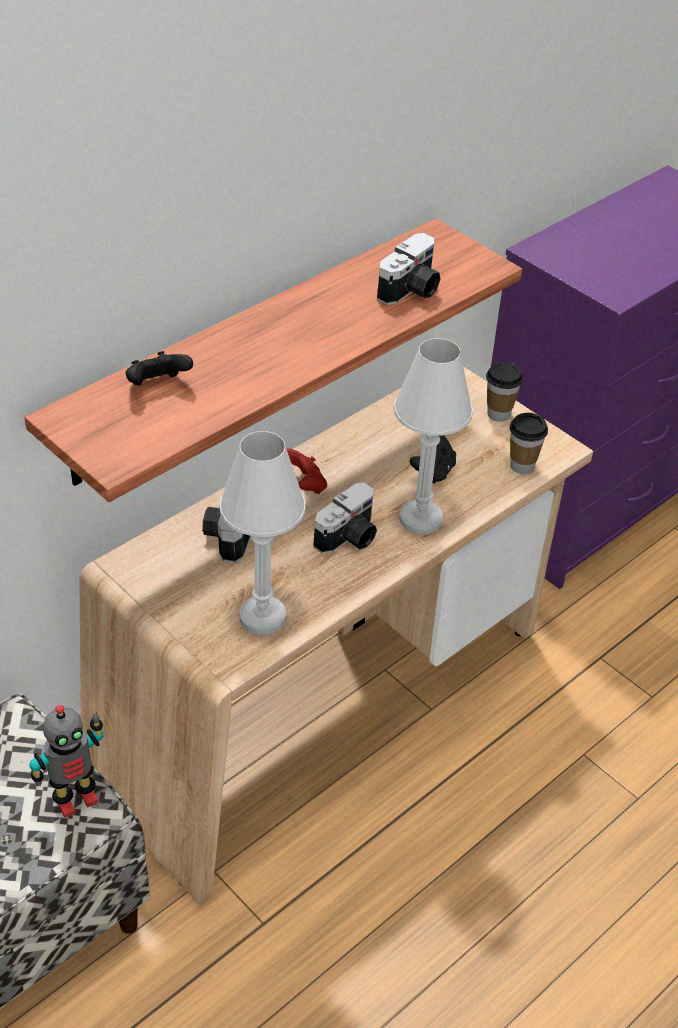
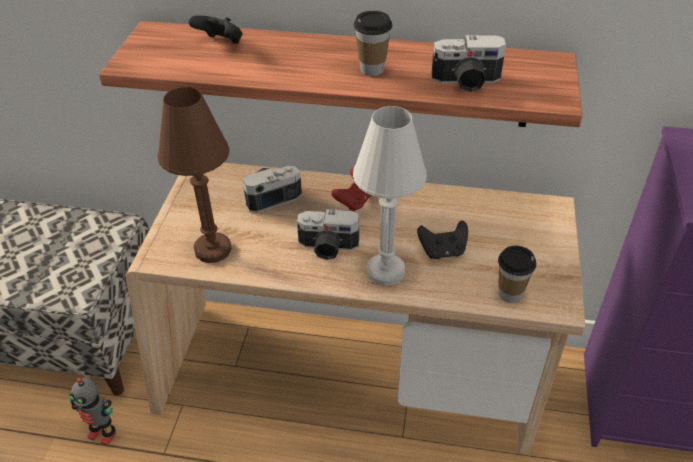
camera: 55 degrees right, 0 degrees up
toy robot [29,705,104,818] -> toy robot moved to [69,377,116,446]
white table lamp [219,431,306,635] -> brown table lamp [158,87,232,263]
cup [486,362,523,422] -> cup moved to [354,11,392,76]

